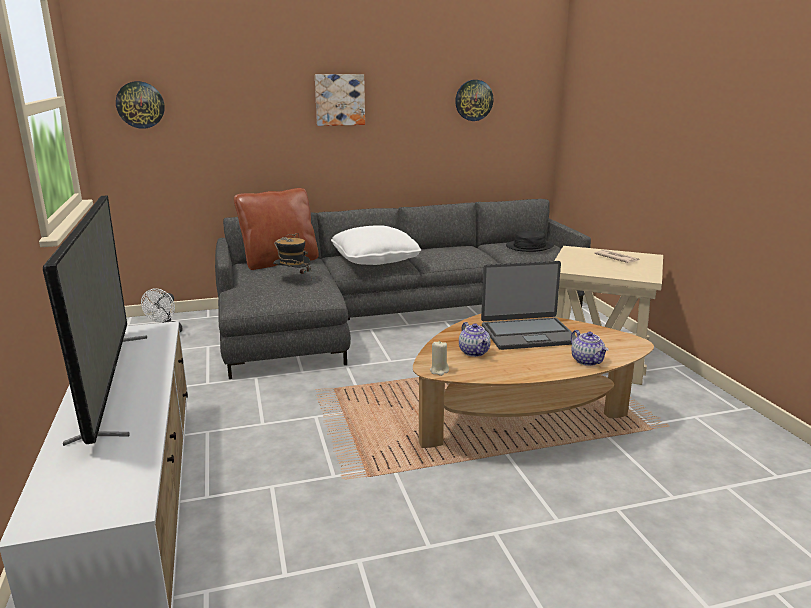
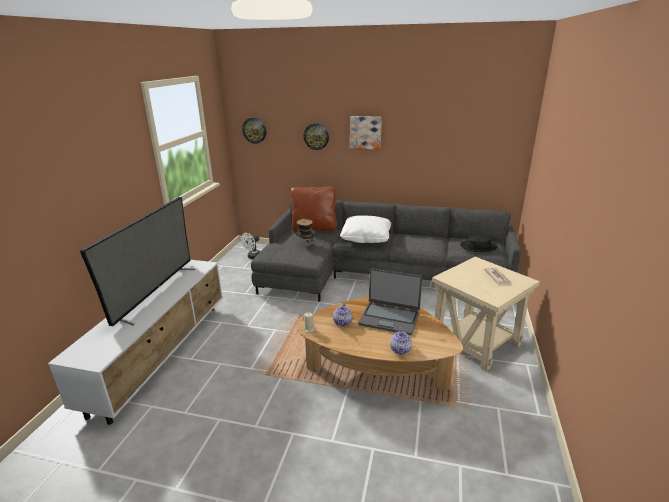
camera: 30 degrees right, 5 degrees up
wall clock [455,80,493,121] -> wall clock moved to [303,123,329,150]

